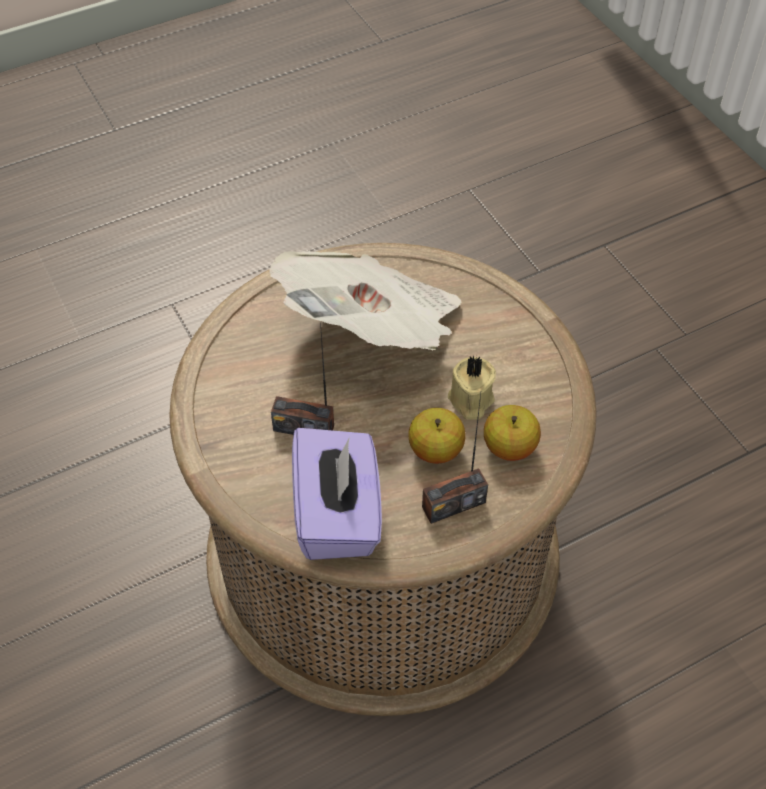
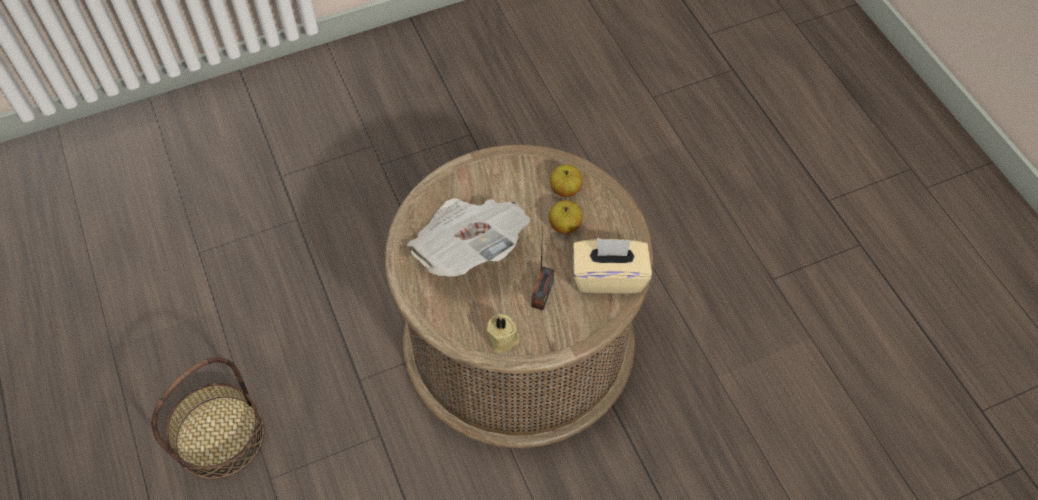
camera: 85 degrees left, 5 degrees up
purple tissue box [292,428,382,560] -> beige tissue box [573,238,652,294]
radio [422,394,488,524] -> none
beige candle [448,356,496,420] -> beige candle moved to [486,314,520,353]
none -> basket [151,357,264,479]

